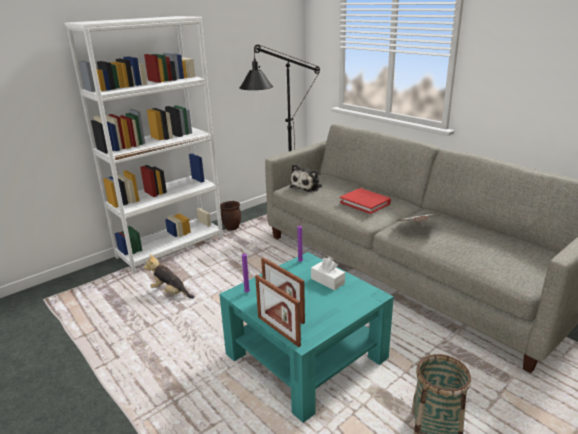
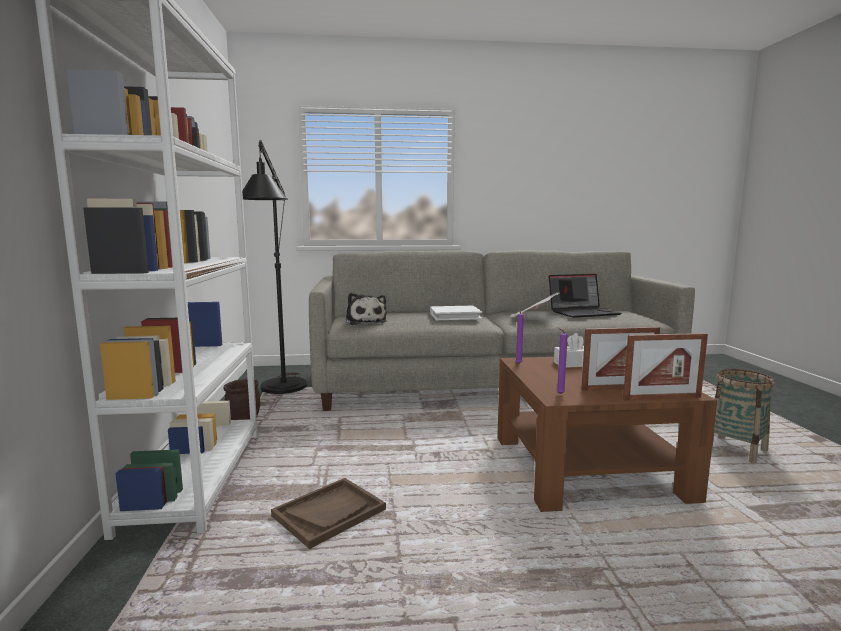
camera: 55 degrees left, 15 degrees down
plush toy [144,254,195,299] -> brown tray [271,478,386,549]
turquoise coffee table [219,252,394,423] -> brown coffee table [497,357,717,512]
red book [340,188,391,214] -> white book [430,306,482,320]
none -> laptop [549,274,621,318]

